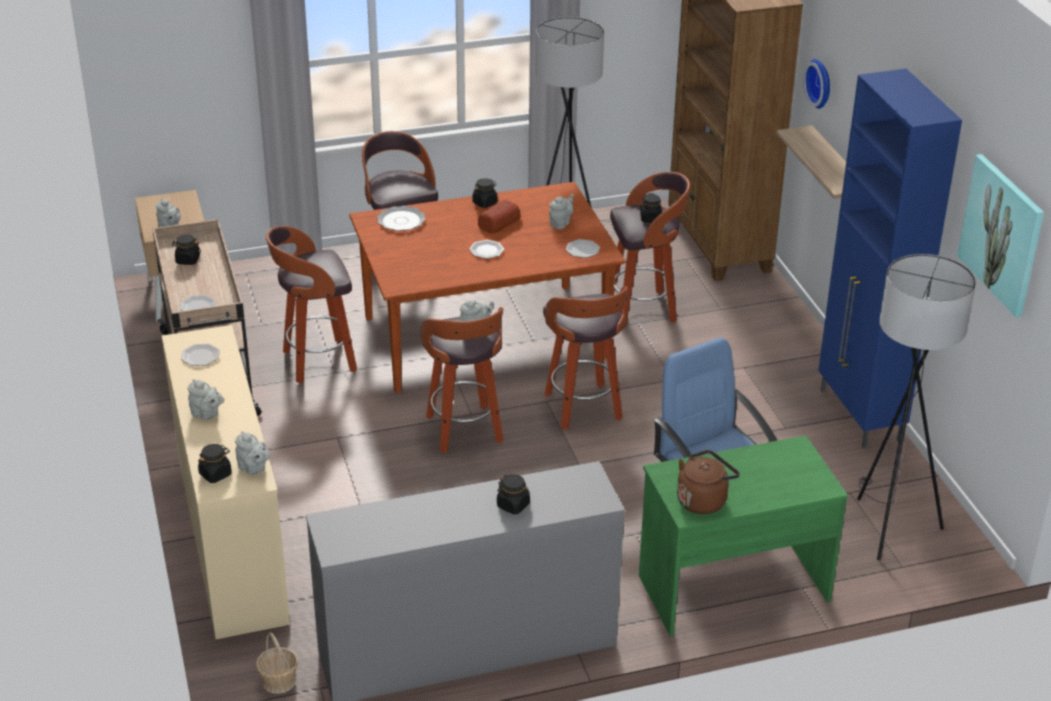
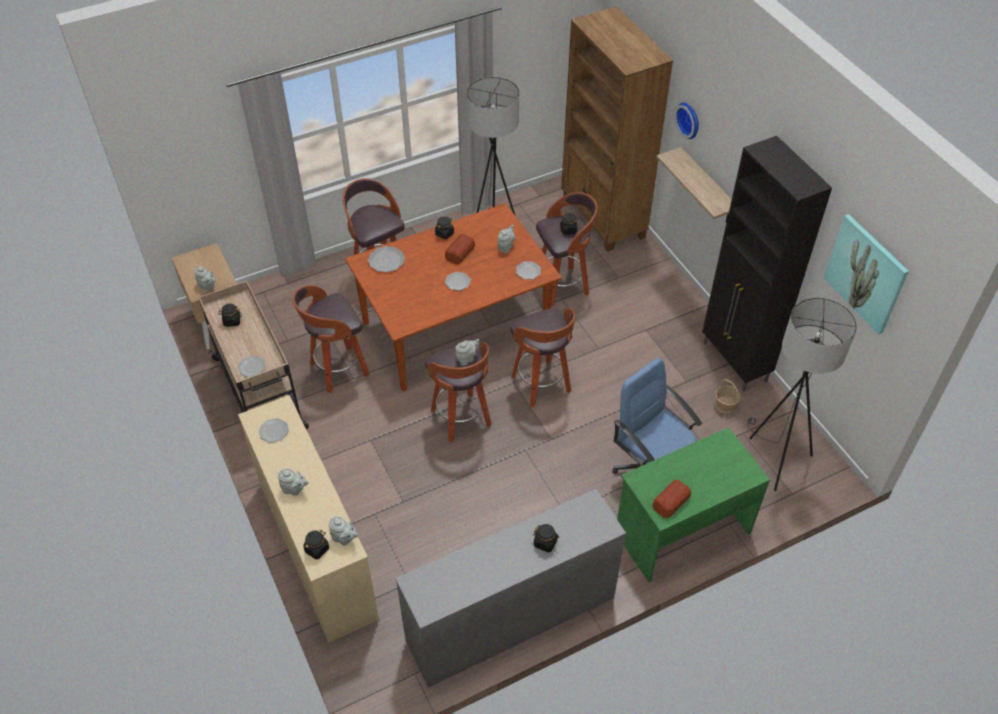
camera: 10 degrees left, 15 degrees up
basket [256,632,298,694] -> basket moved to [715,379,741,413]
brown kettle [677,450,740,514] -> bread [653,480,691,518]
blue cabinet [818,69,962,448] -> black cabinet [702,136,832,392]

